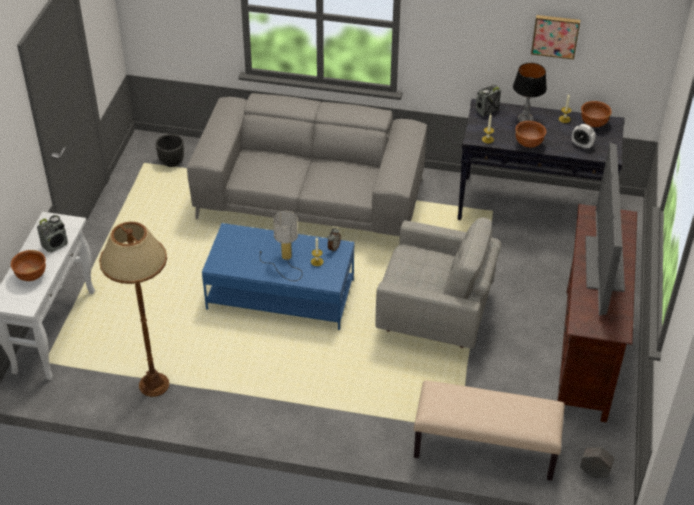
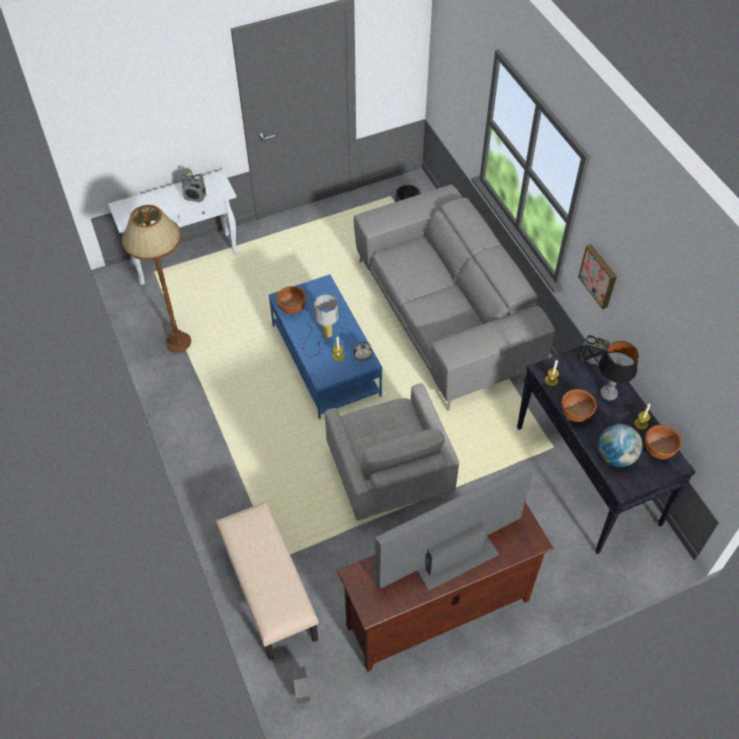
camera: 55 degrees right, 10 degrees up
brown bowl [11,250,46,281] -> brown bowl moved to [276,286,306,314]
picture [531,15,580,60] -> picture moved to [578,244,617,309]
alarm clock [572,124,596,149] -> globe [598,424,643,467]

